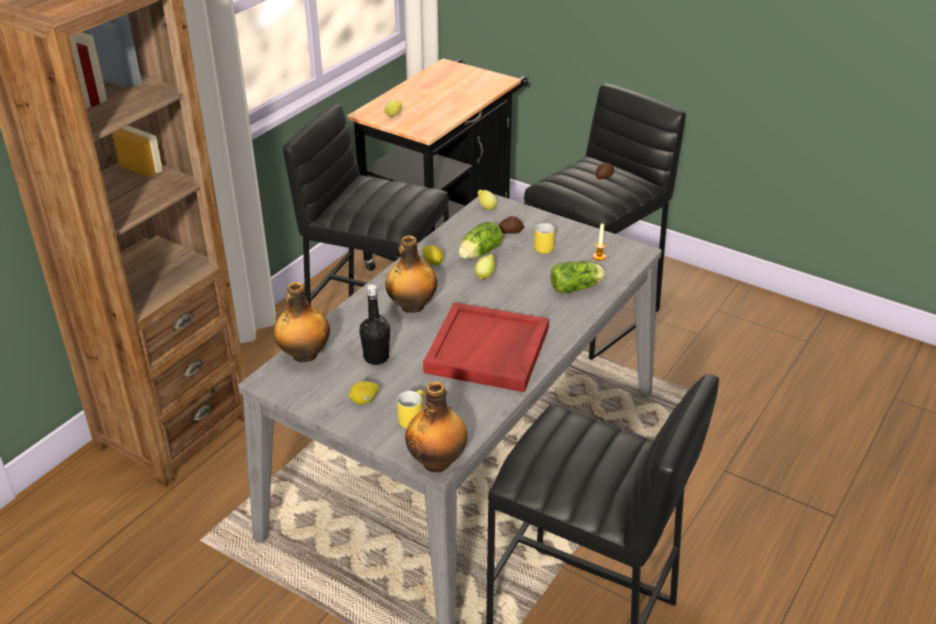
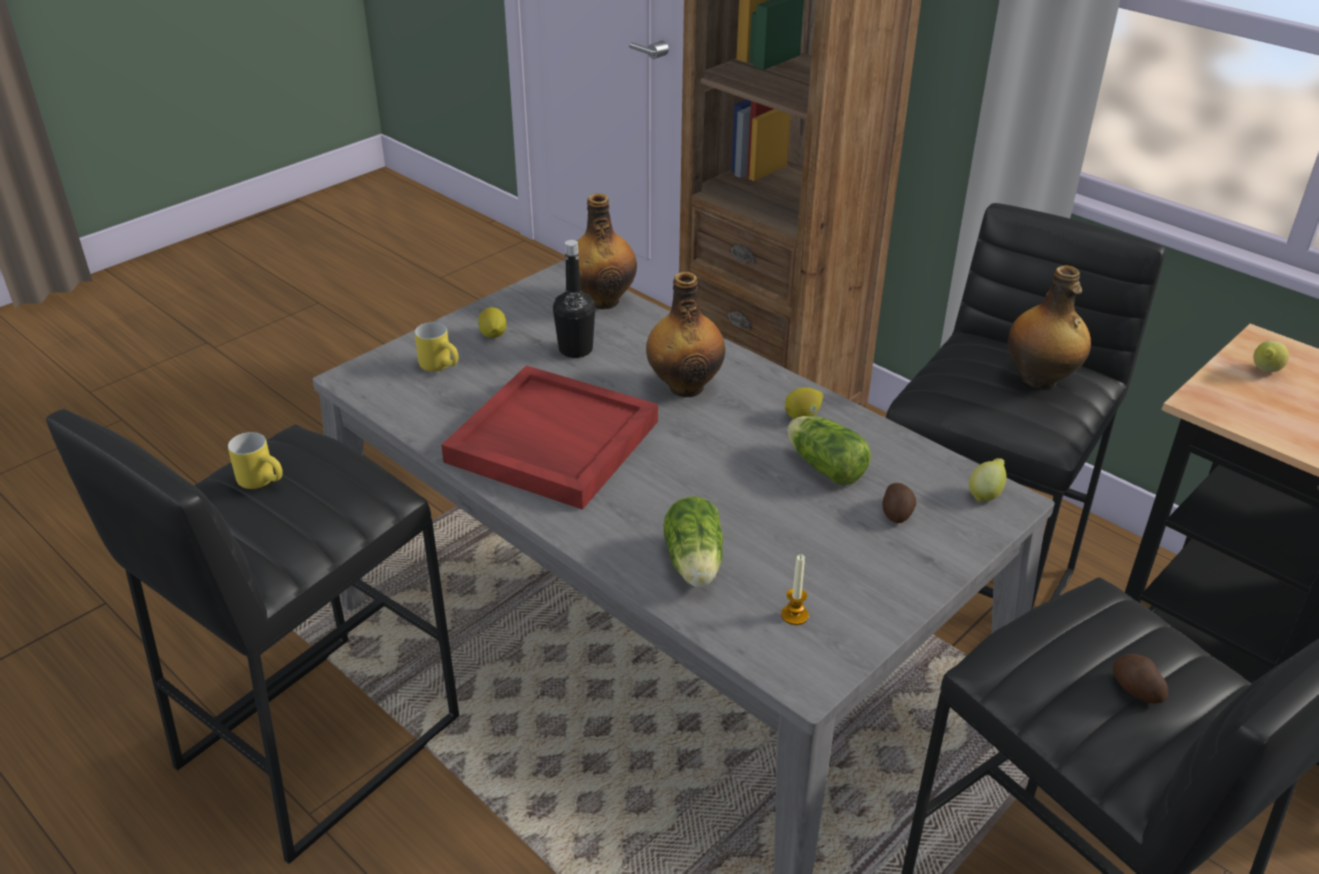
camera: 100 degrees right, 0 degrees up
bottle [405,381,468,472] -> bottle moved to [1008,265,1091,389]
lemon [475,254,495,280] -> none
yellow mug [534,223,555,254] -> yellow mug moved to [228,432,283,489]

